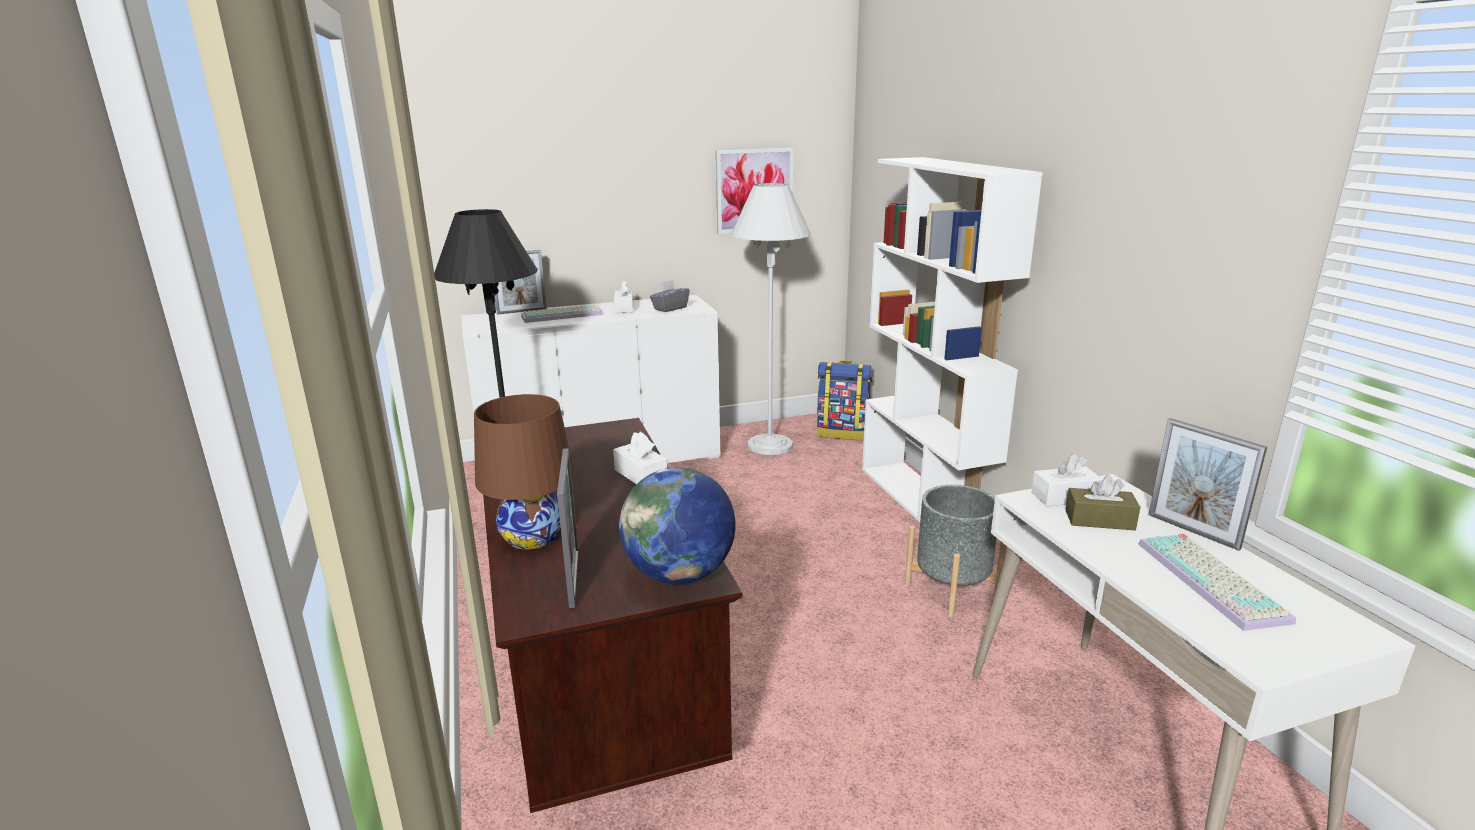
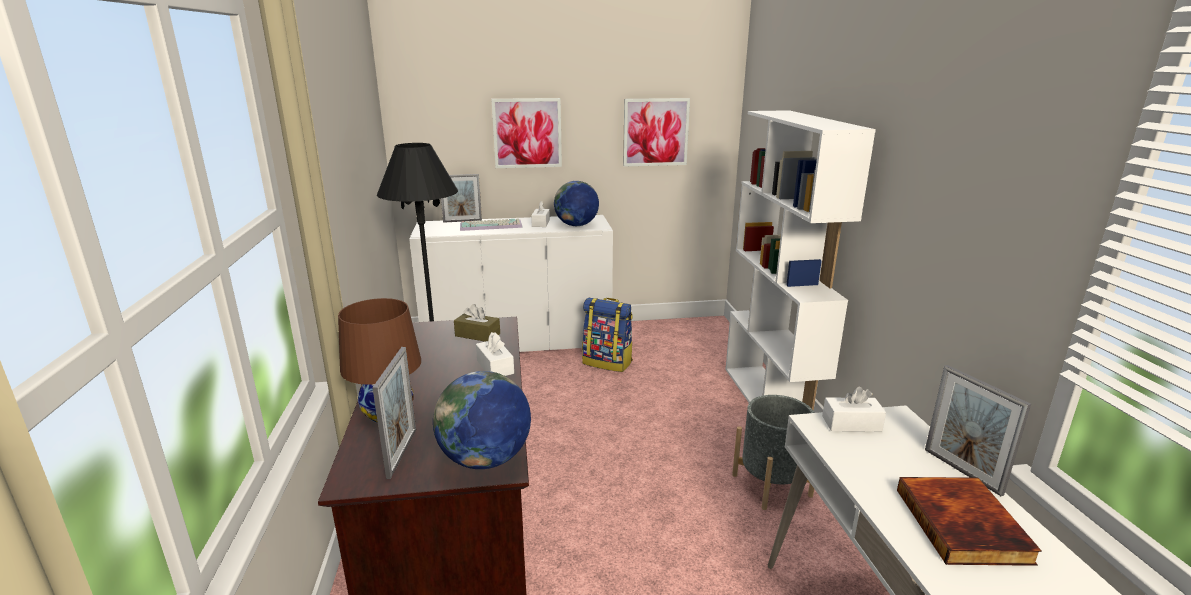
camera: 10 degrees right, 0 degrees up
grey tissue box [650,280,690,312] -> globe [554,181,599,226]
white floor lamp [731,183,811,455] -> none
backpack [817,361,872,440] -> backpack moved to [582,298,633,372]
brown tissue box [1066,475,1140,530] -> brown tissue box moved to [454,304,500,342]
keyboard [1138,534,1296,631] -> book [897,477,1042,566]
none -> picture [491,98,562,168]

